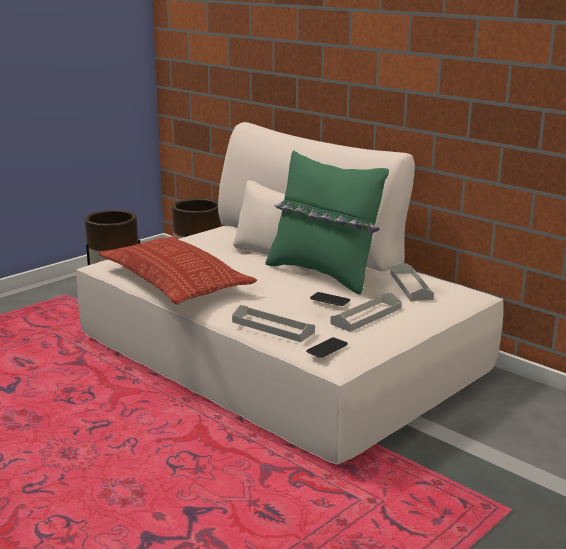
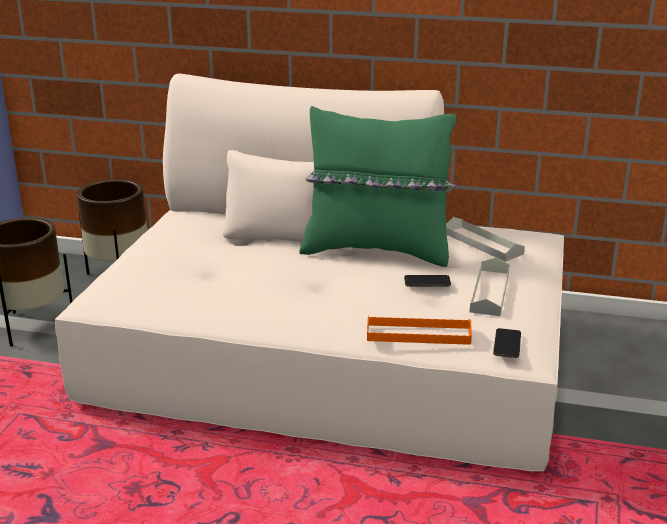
camera: 30 degrees left, 5 degrees up
pillow [98,236,257,304] -> none
grey tray [232,305,315,342] -> orange tray [367,316,472,345]

